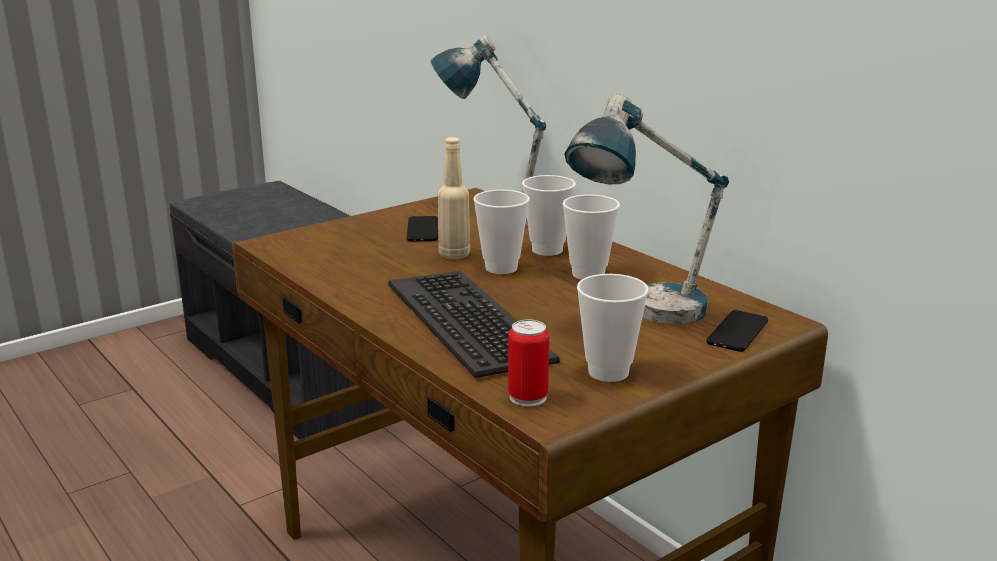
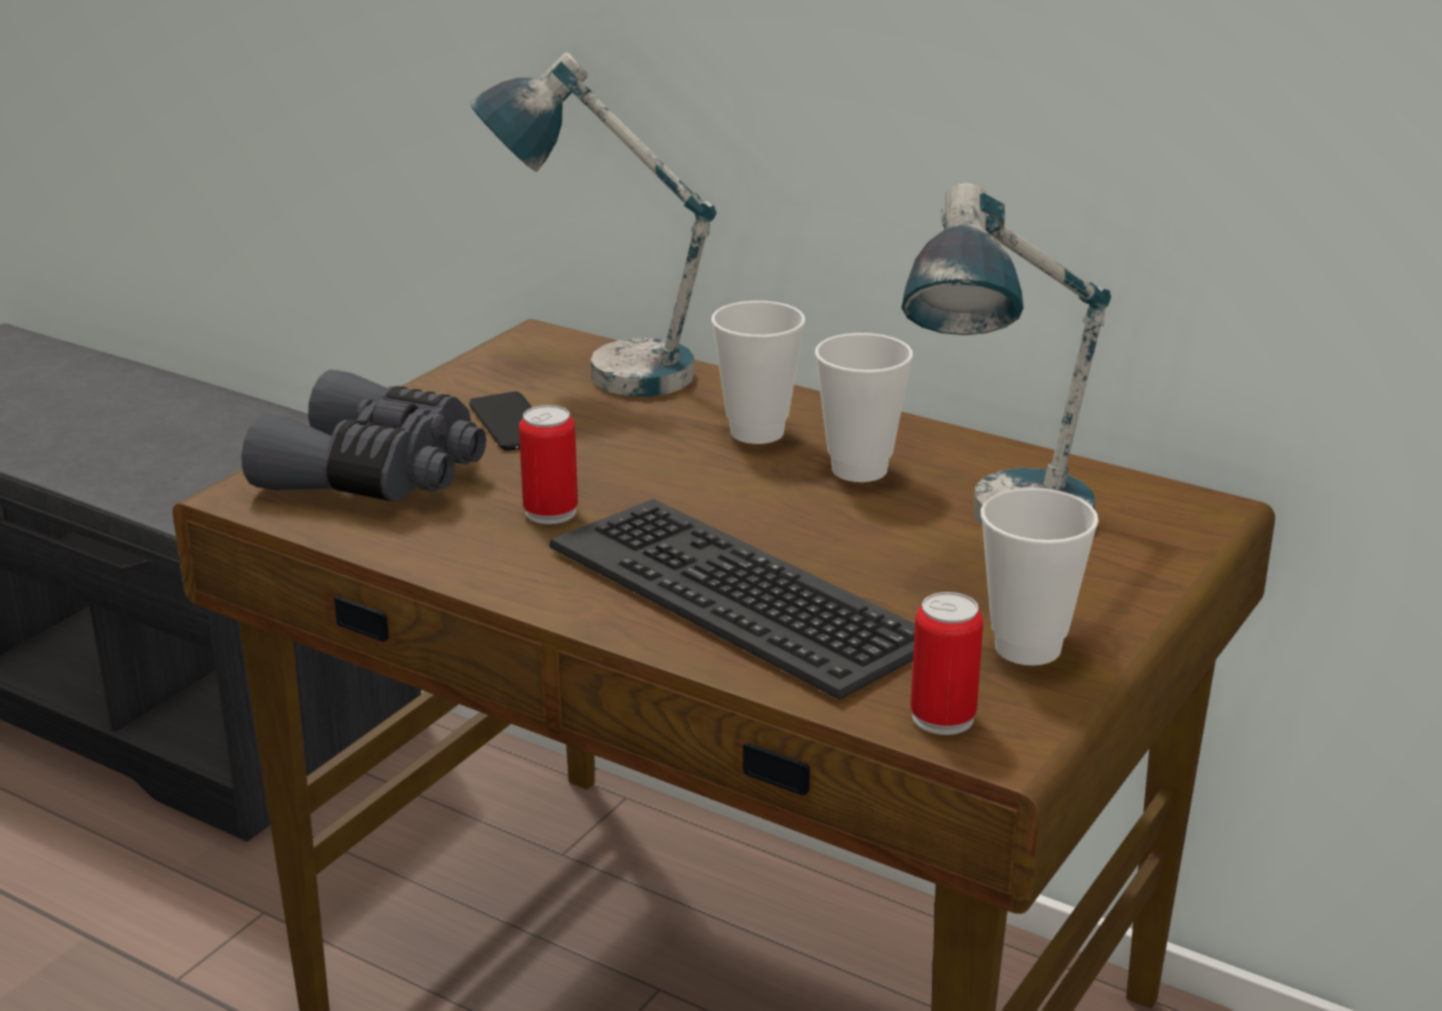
camera: 20 degrees left, 5 degrees up
beige bottle [438,137,470,259] -> none
cup [473,189,530,274] -> none
phone [706,310,768,352] -> none
none -> grey binoculars [241,370,486,502]
none -> can [519,405,578,524]

